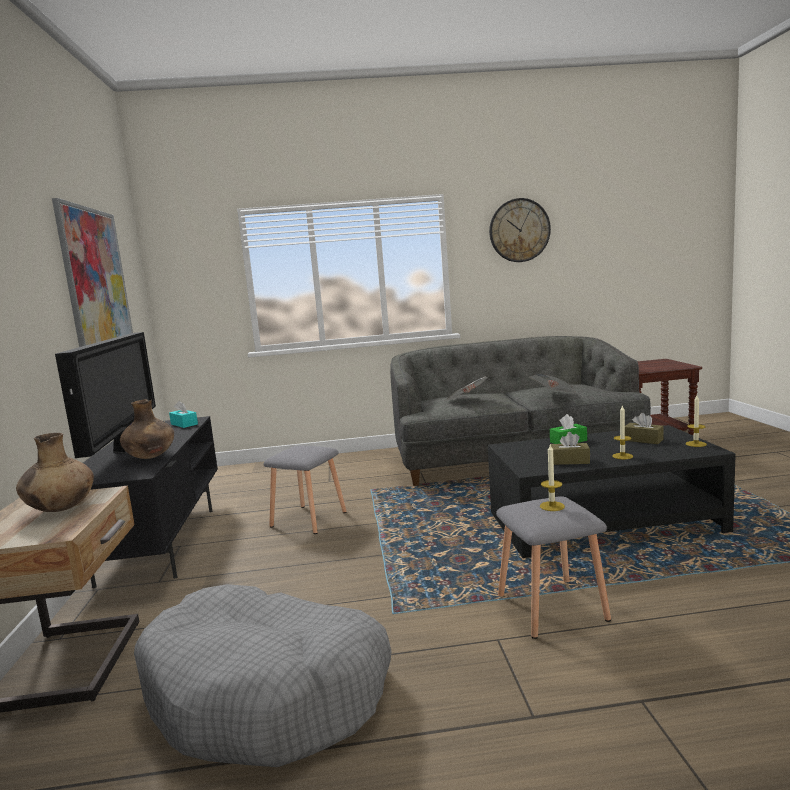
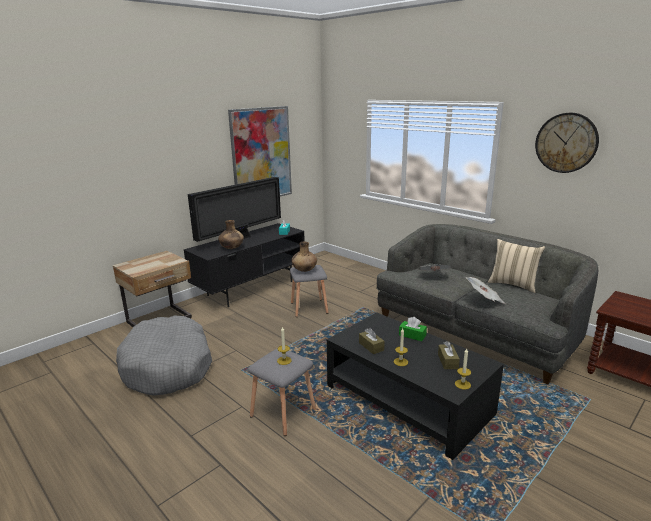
camera: 50 degrees right, 10 degrees up
brown vase [16,433,94,512] -> brown vase moved to [291,242,317,272]
none -> beige pillow [488,239,545,293]

